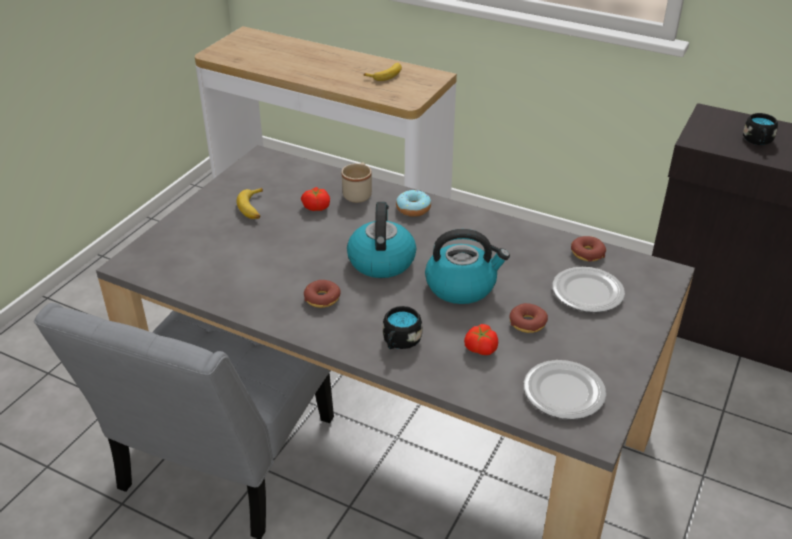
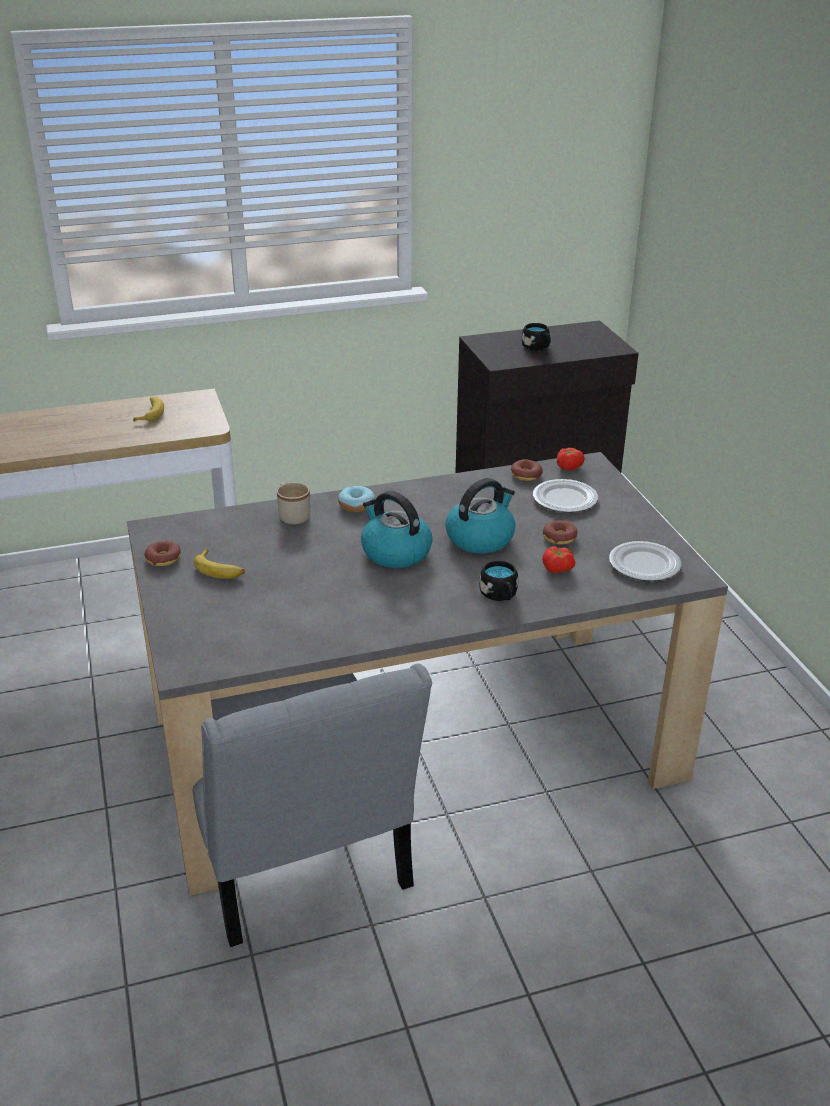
camera: 45 degrees left, 5 degrees down
tomato [301,187,330,211] -> tomato moved to [557,448,585,471]
donut [304,280,341,308] -> donut moved to [144,541,181,566]

